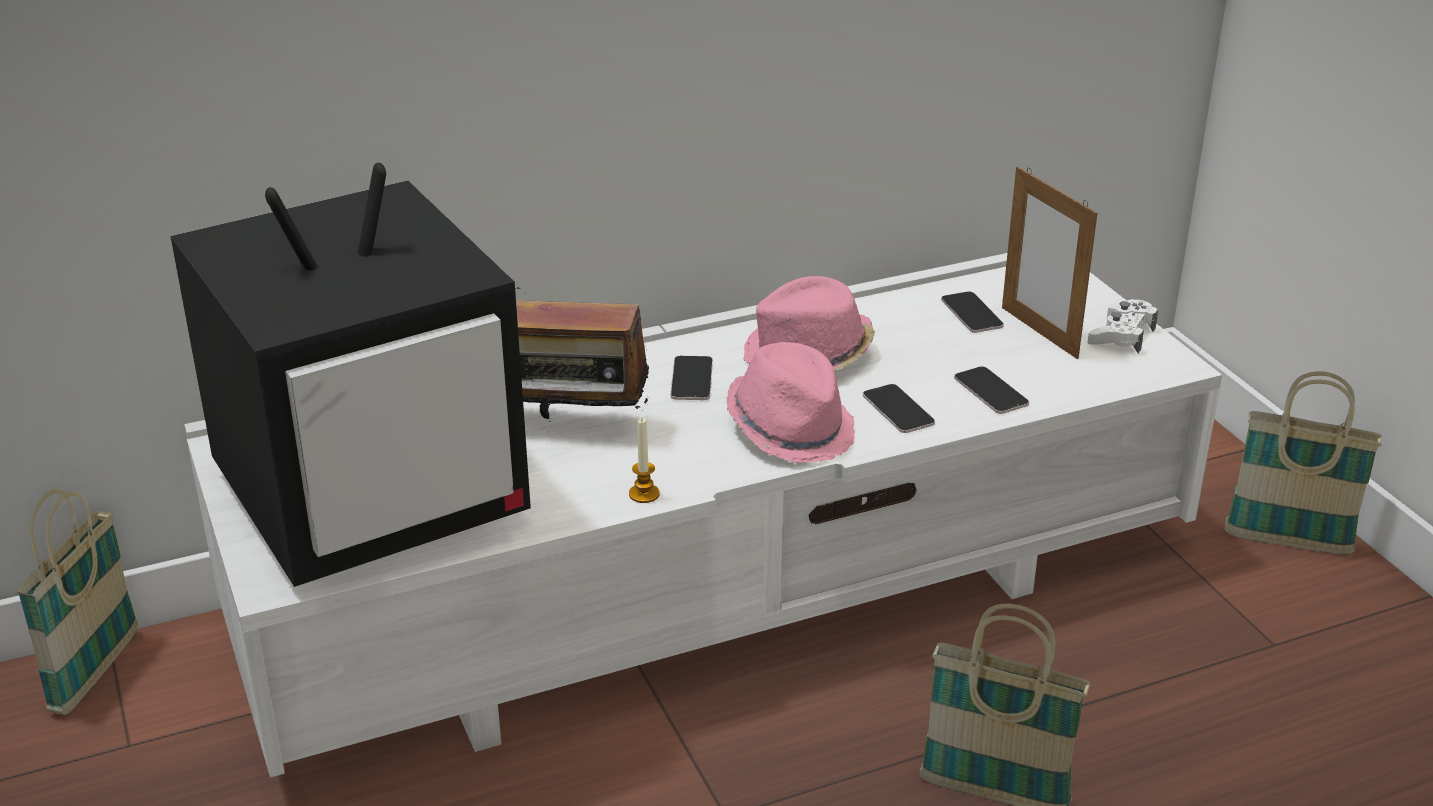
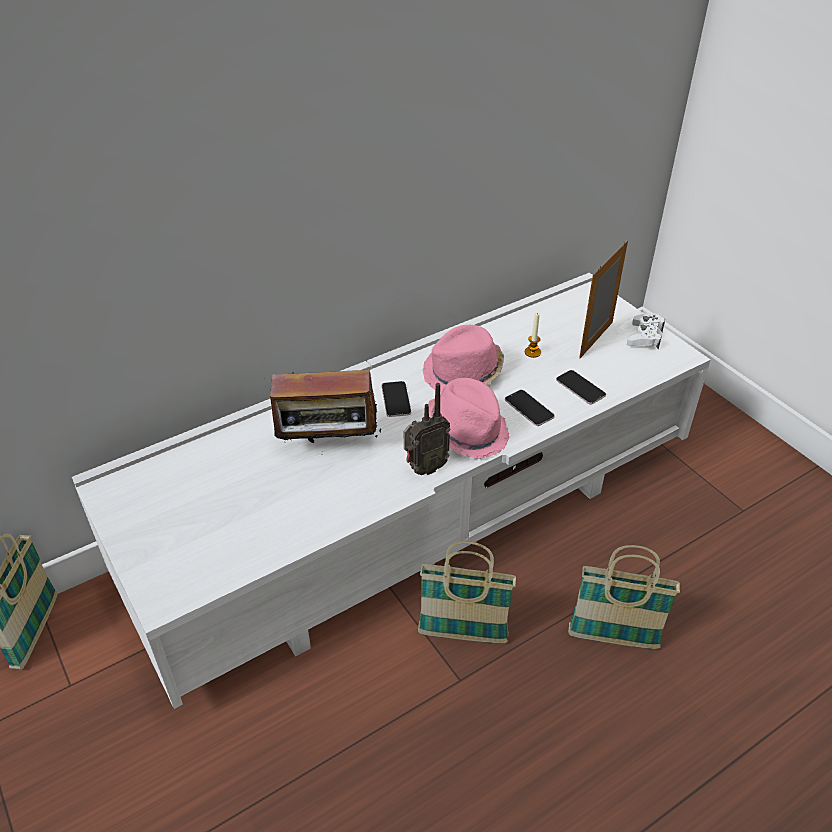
camera: 10 degrees left, 10 degrees up
television [171,163,531,587] -> none
candle [629,418,660,503] -> candle moved to [525,312,541,358]
phone [941,291,1004,333] -> none
picture frame [1002,167,1097,359] -> picture frame turned 75 degrees clockwise [579,240,628,358]
basket [1225,371,1382,555] -> basket moved to [418,541,516,644]
none -> radio [404,383,451,475]

